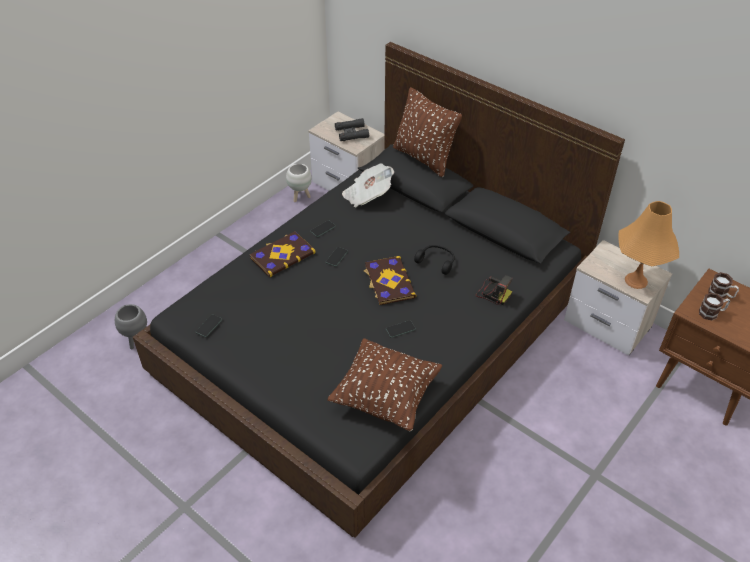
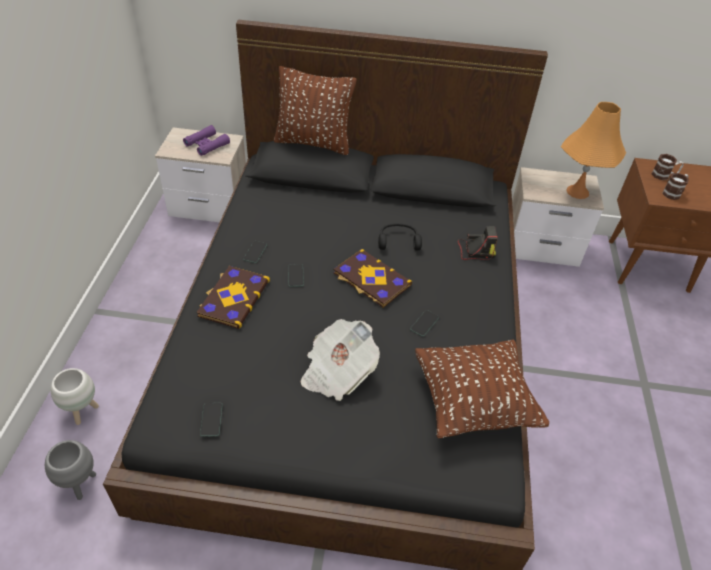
camera: 35 degrees left, 0 degrees up
white planter [286,164,312,202] -> white planter moved to [50,368,99,425]
black binoculars [335,118,369,141] -> purple binoculars [183,125,230,156]
newspaper [342,164,394,208] -> newspaper moved to [301,319,380,401]

